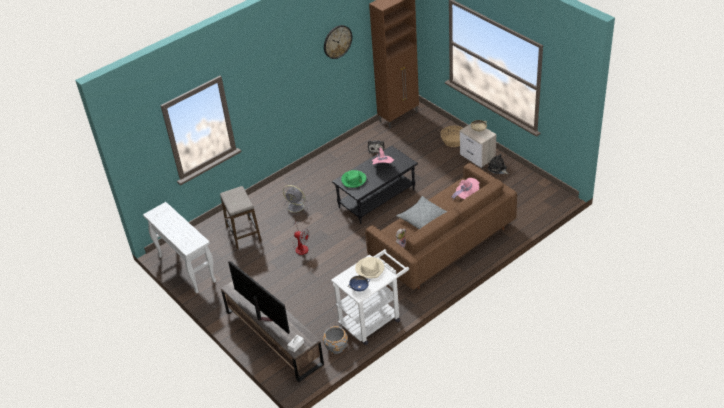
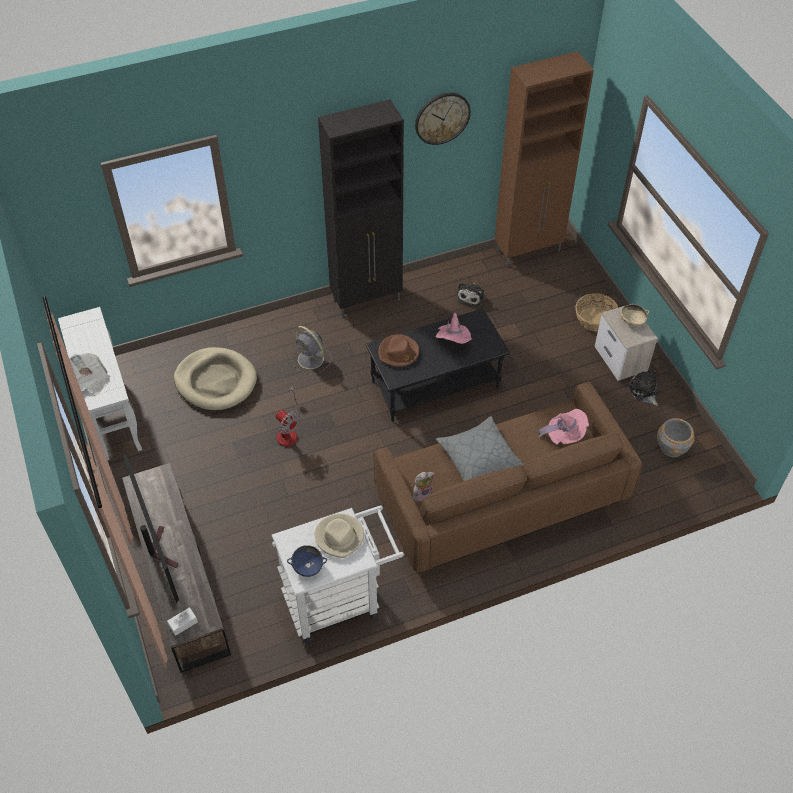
camera: 15 degrees right, 10 degrees up
stool [220,186,261,250] -> beige dog bed [174,347,257,411]
grey planter [323,326,348,354] -> grey planter moved to [657,418,695,457]
green hat [341,170,366,188] -> brown hat [378,334,419,367]
none -> newspaper [70,353,110,395]
none -> black cabinet [318,99,404,317]

